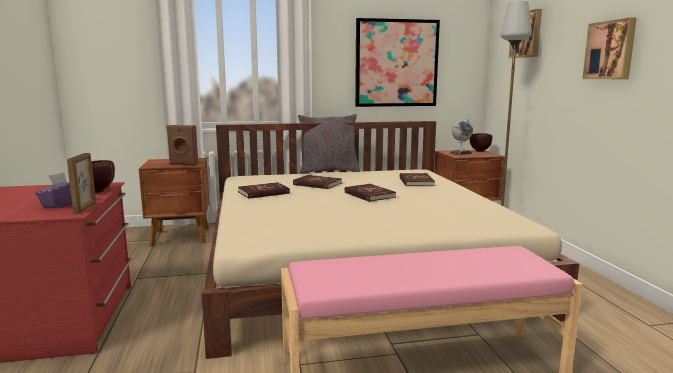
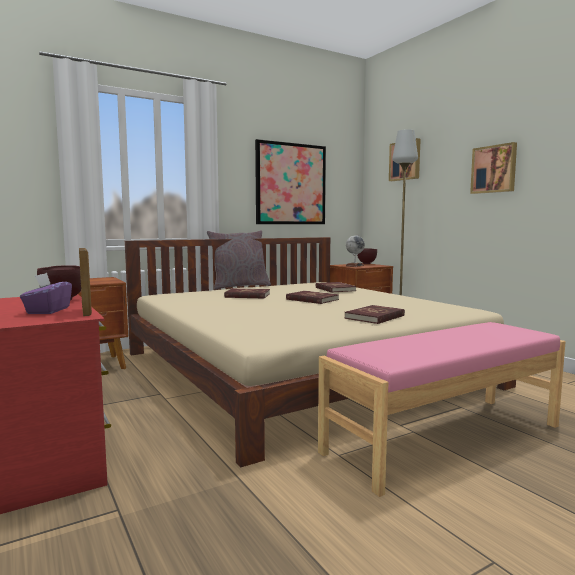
camera: 20 degrees left, 5 degrees down
brown speaker [166,125,198,165] -> none
red book [238,182,290,199] -> red book moved to [344,305,405,324]

